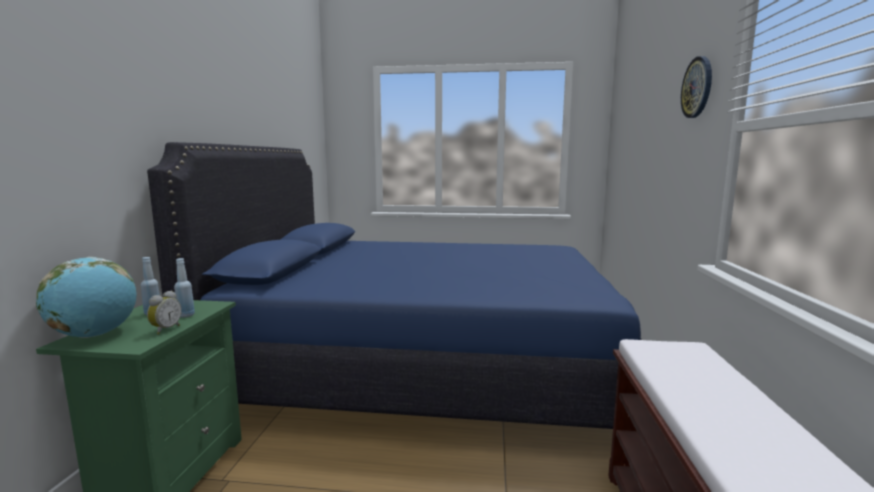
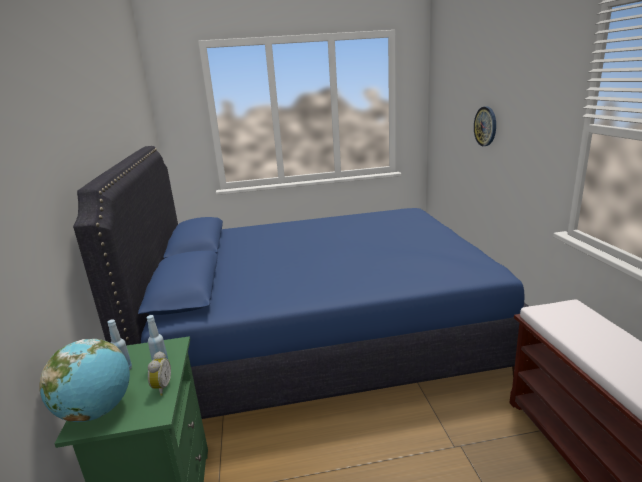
camera: 15 degrees left, 10 degrees up
wall clock [681,56,712,118] -> wall clock moved to [474,106,496,146]

